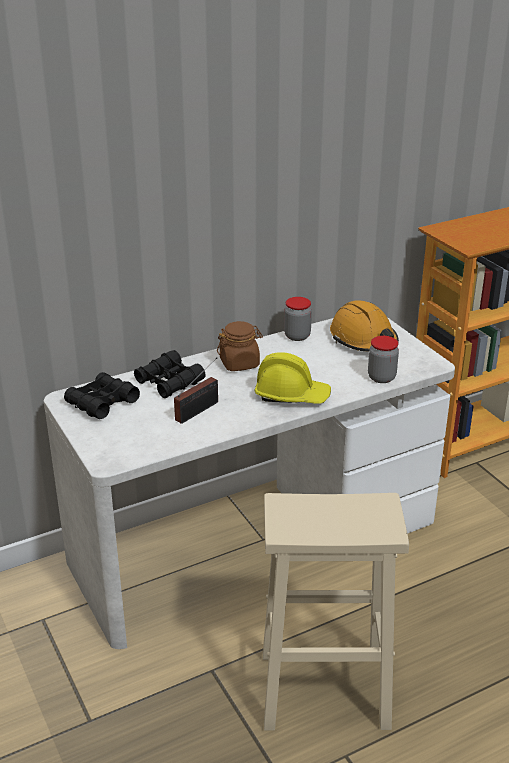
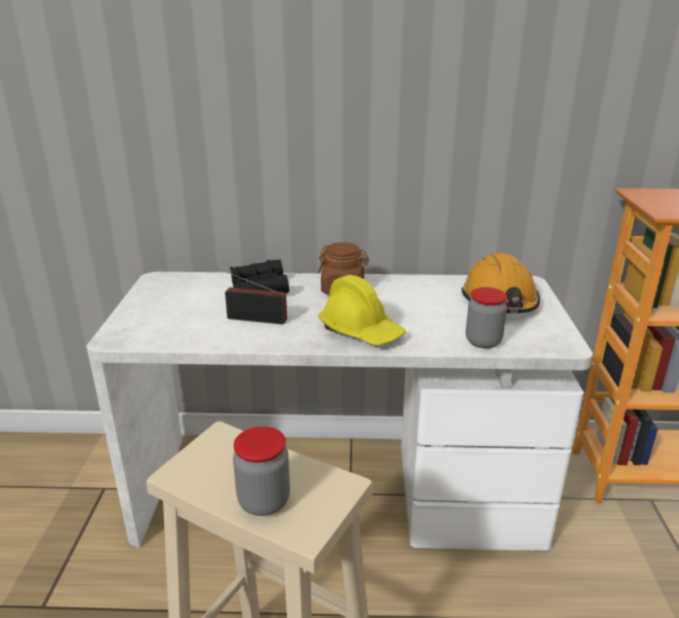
camera: 30 degrees right, 5 degrees down
black binoculars [64,372,140,419] -> none
radio [174,358,218,424] -> radio turned 150 degrees counterclockwise [217,268,287,324]
jar [284,297,312,341] -> jar moved to [233,426,290,516]

